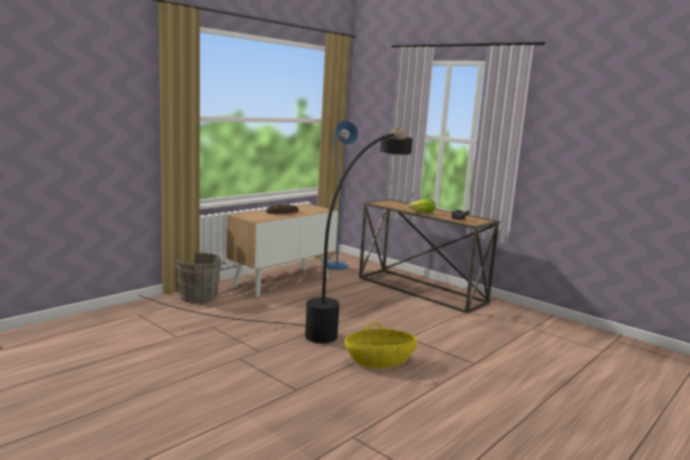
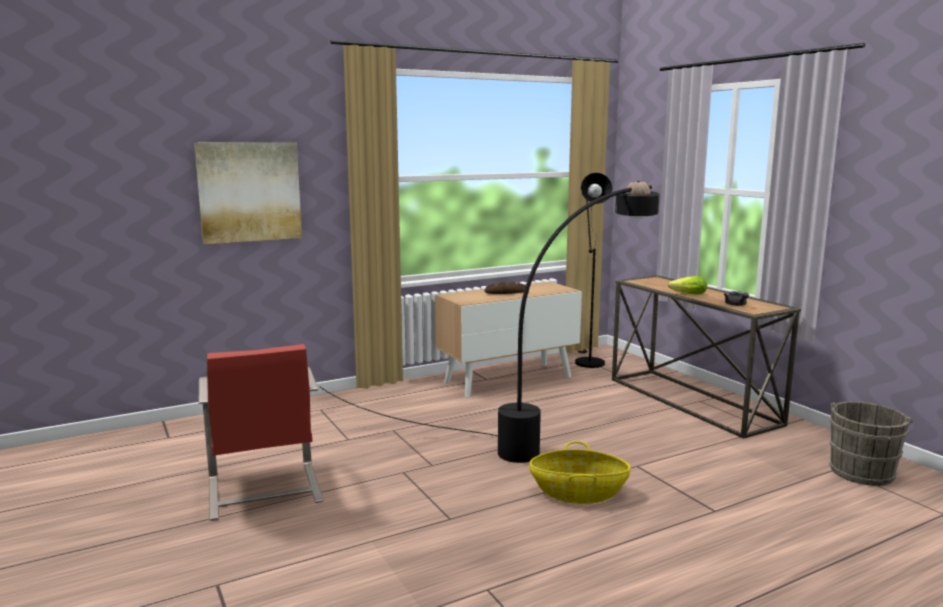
camera: 20 degrees right, 0 degrees up
grey bucket [176,253,226,303] -> grey bucket moved to [829,402,913,486]
blue floor lamp [327,121,358,270] -> black floor lamp [574,173,613,368]
none -> picture [195,142,302,244]
none -> red chair [199,344,324,521]

